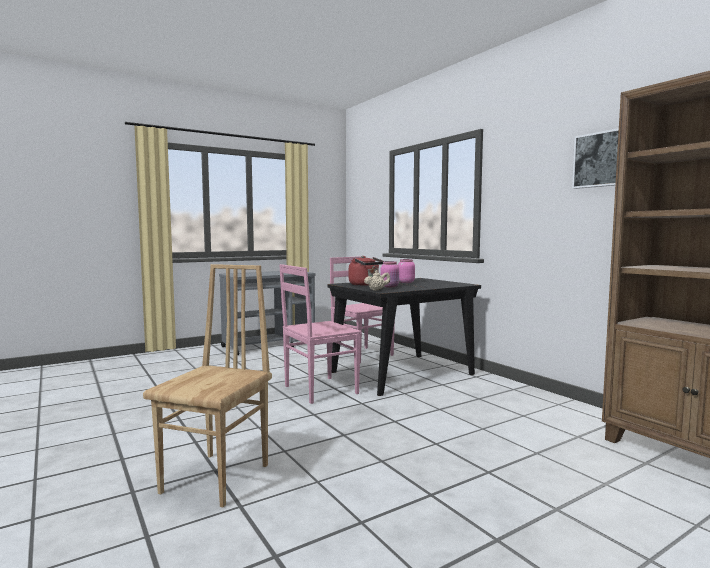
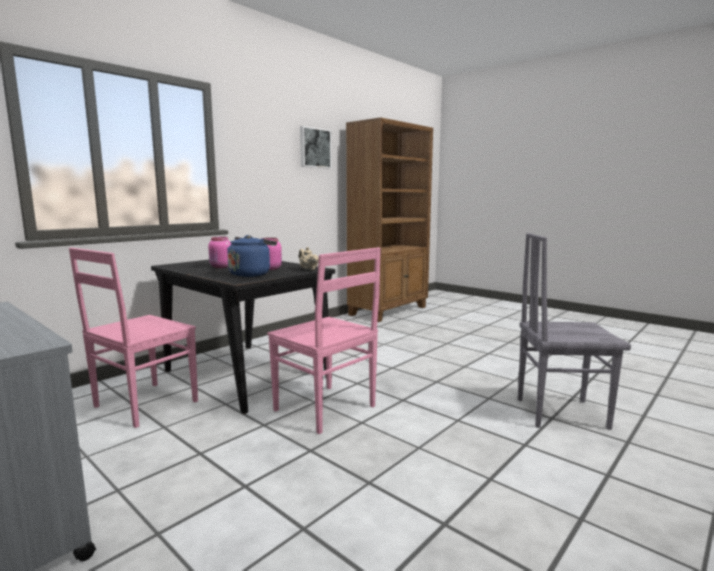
camera: 105 degrees left, 5 degrees up
brown chair [143,264,272,507] -> grey chair [518,233,631,430]
red kettle [349,256,384,286] -> blue kettle [227,235,277,277]

